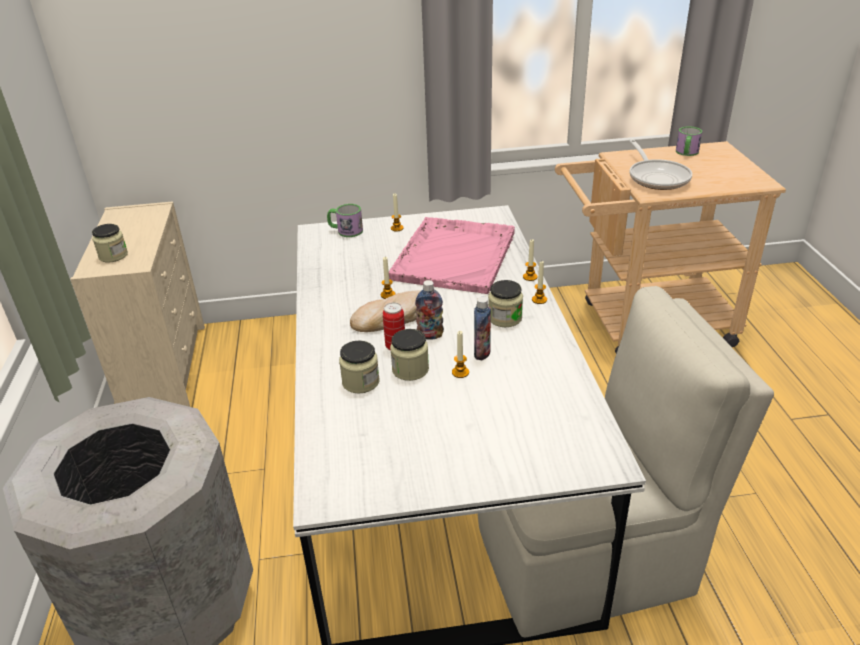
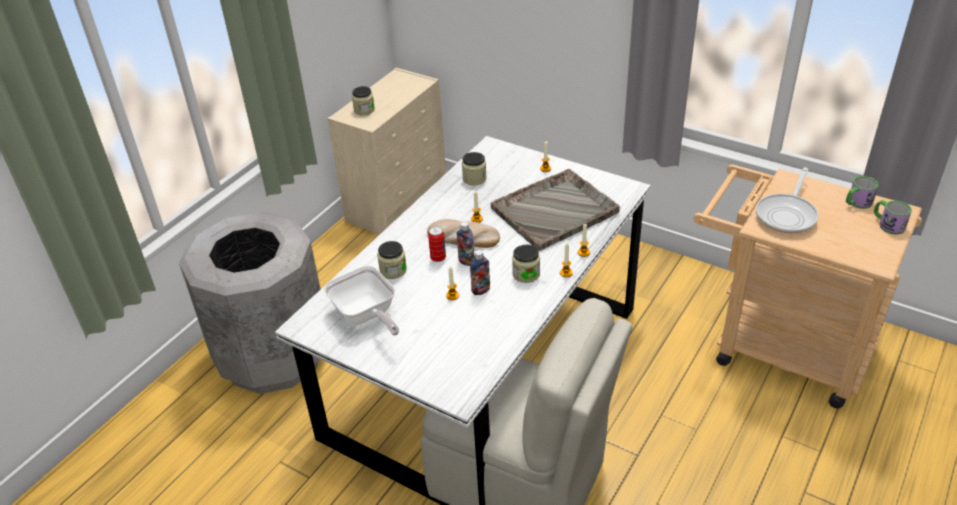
camera: 40 degrees right, 5 degrees up
mug [327,204,363,237] -> mug moved to [874,200,912,234]
pink tray [389,217,515,294] -> grey tray [491,169,620,251]
jar [390,329,429,381] -> jar moved to [462,152,487,185]
none -> frying pan [323,266,399,335]

